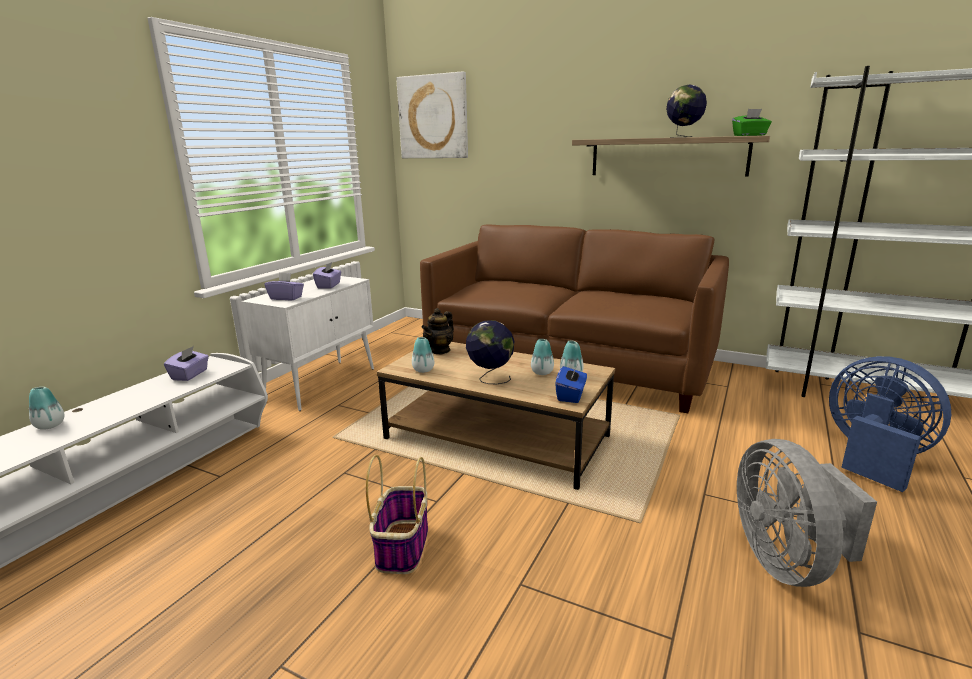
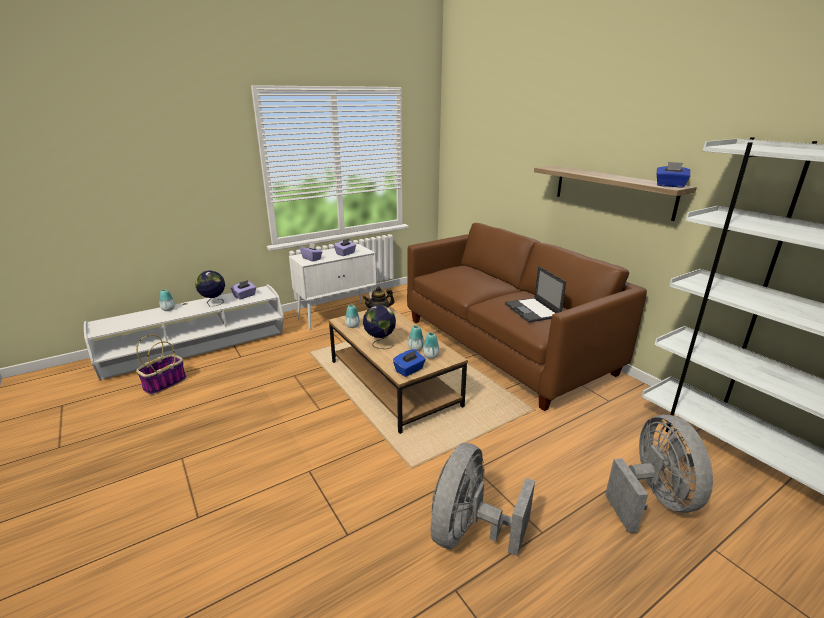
camera: 30 degrees right, 5 degrees up
basket [366,455,428,574] -> basket moved to [136,335,186,395]
picture [396,71,468,158] -> none
globe [666,85,707,137] -> globe moved to [195,271,225,306]
green tissue box [732,109,772,136] -> blue tissue box [657,162,690,187]
blue fan [829,356,951,492] -> grey fan [605,415,713,533]
none -> laptop [505,266,566,323]

